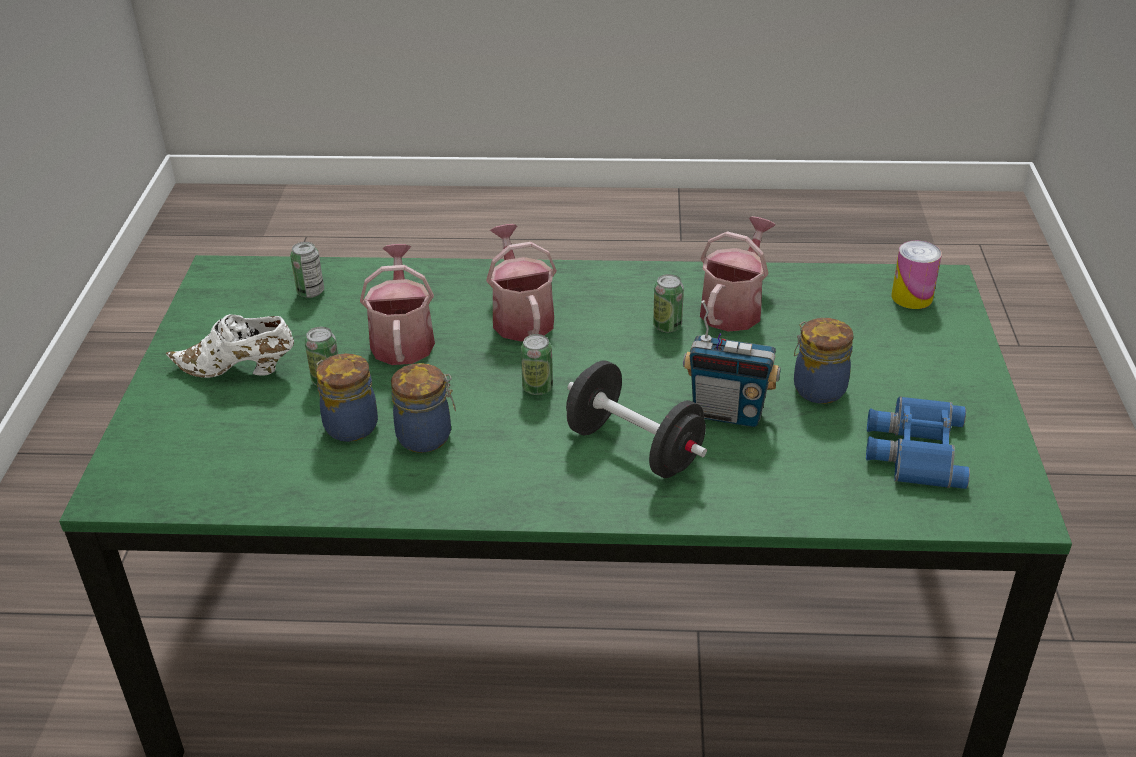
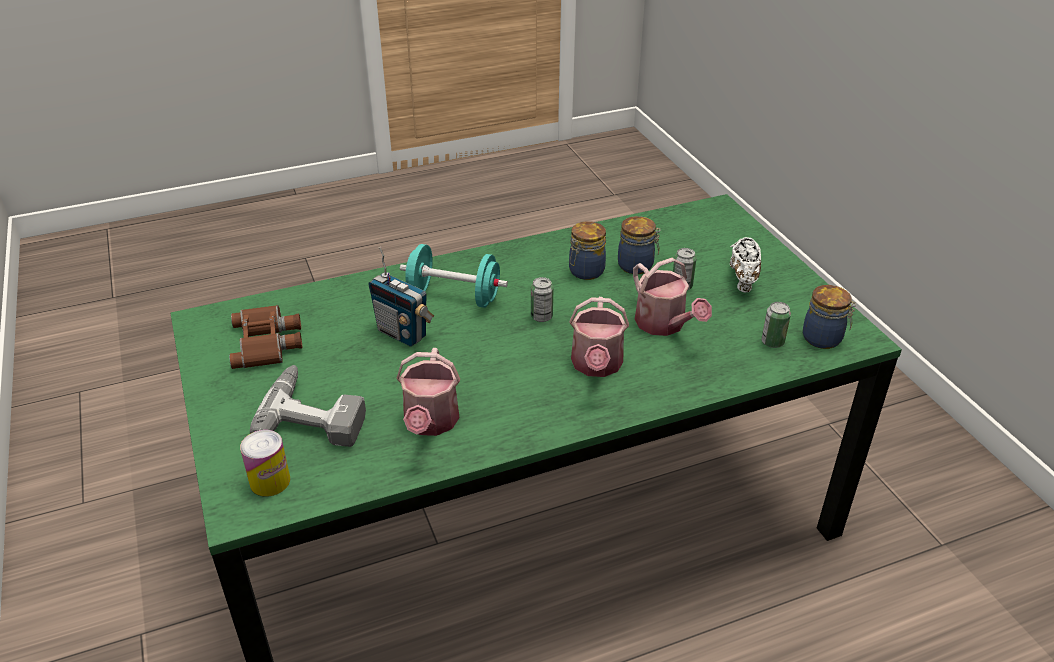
camera: 155 degrees right, 0 degrees up
white shoe [166,314,294,378] -> white shoe turned 60 degrees counterclockwise [730,237,761,292]
watering can [486,224,557,342] -> watering can turned 45 degrees clockwise [570,297,629,377]
black dumbbell [566,360,707,478] -> turquoise dumbbell [400,244,508,308]
can [653,274,684,332] -> none
radio [683,300,781,427] -> radio turned 135 degrees counterclockwise [368,247,434,347]
jar [794,318,854,404] -> jar moved to [803,285,857,349]
blue binoculars [866,396,970,489] -> brown binoculars [229,305,302,369]
none -> power drill [250,365,366,447]

